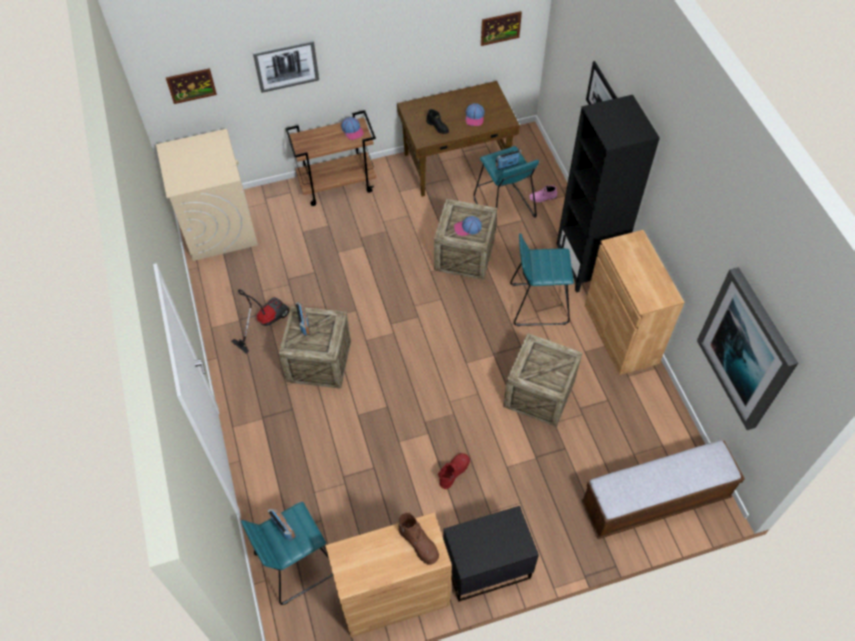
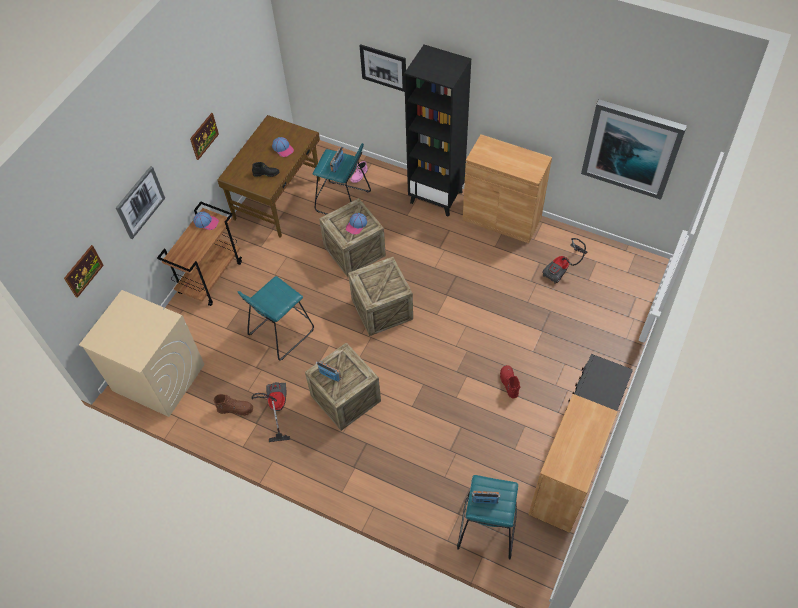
camera: 45 degrees left, 0 degrees up
brown boot [398,513,439,565] -> brown boot moved to [213,394,253,416]
picture [481,11,522,46] -> picture moved to [190,113,219,160]
crate [503,333,582,427] -> crate moved to [348,257,413,336]
turquoise stool [510,233,574,326] -> turquoise stool moved to [238,276,314,360]
bench [582,440,745,539] -> none
none -> vacuum cleaner [543,238,588,284]

